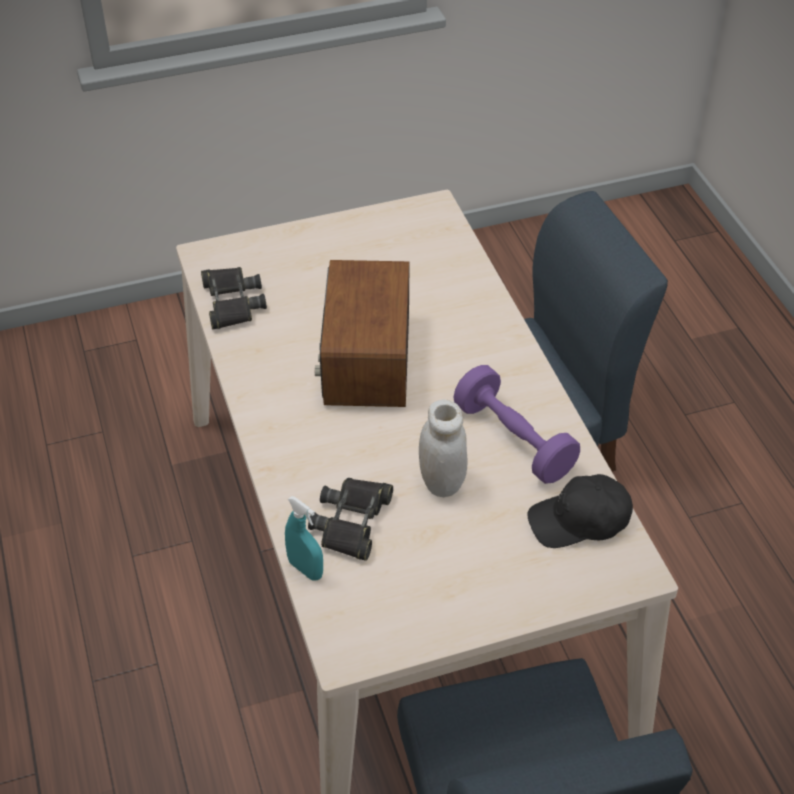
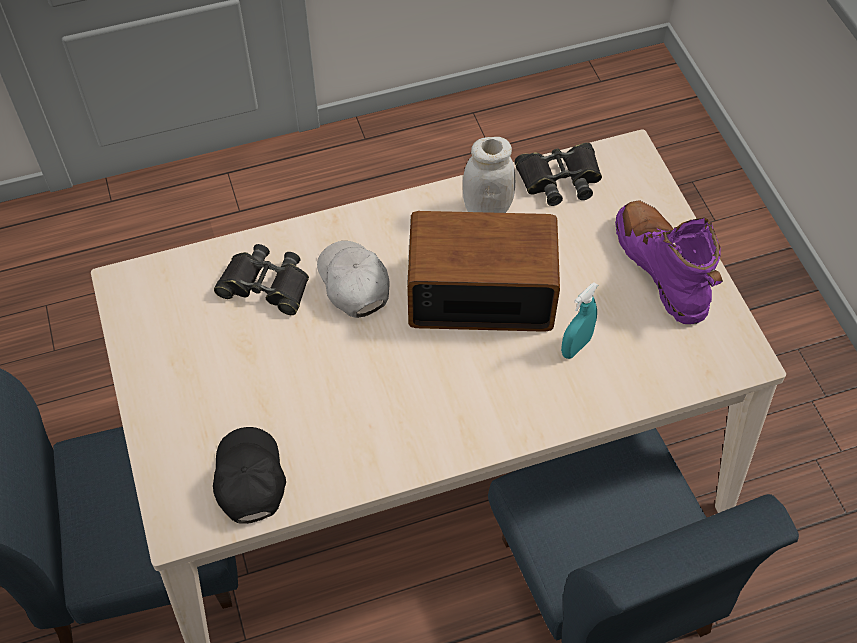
camera: 90 degrees right, 10 degrees up
turquoise spray bottle [285,496,323,581] -> turquoise spray bottle moved to [561,282,598,359]
white jar [419,400,468,497] -> white jar moved to [463,137,515,213]
purple dumbbell [453,365,580,484] -> none
none -> white cap [317,241,390,318]
none -> purple boot [615,200,723,324]

